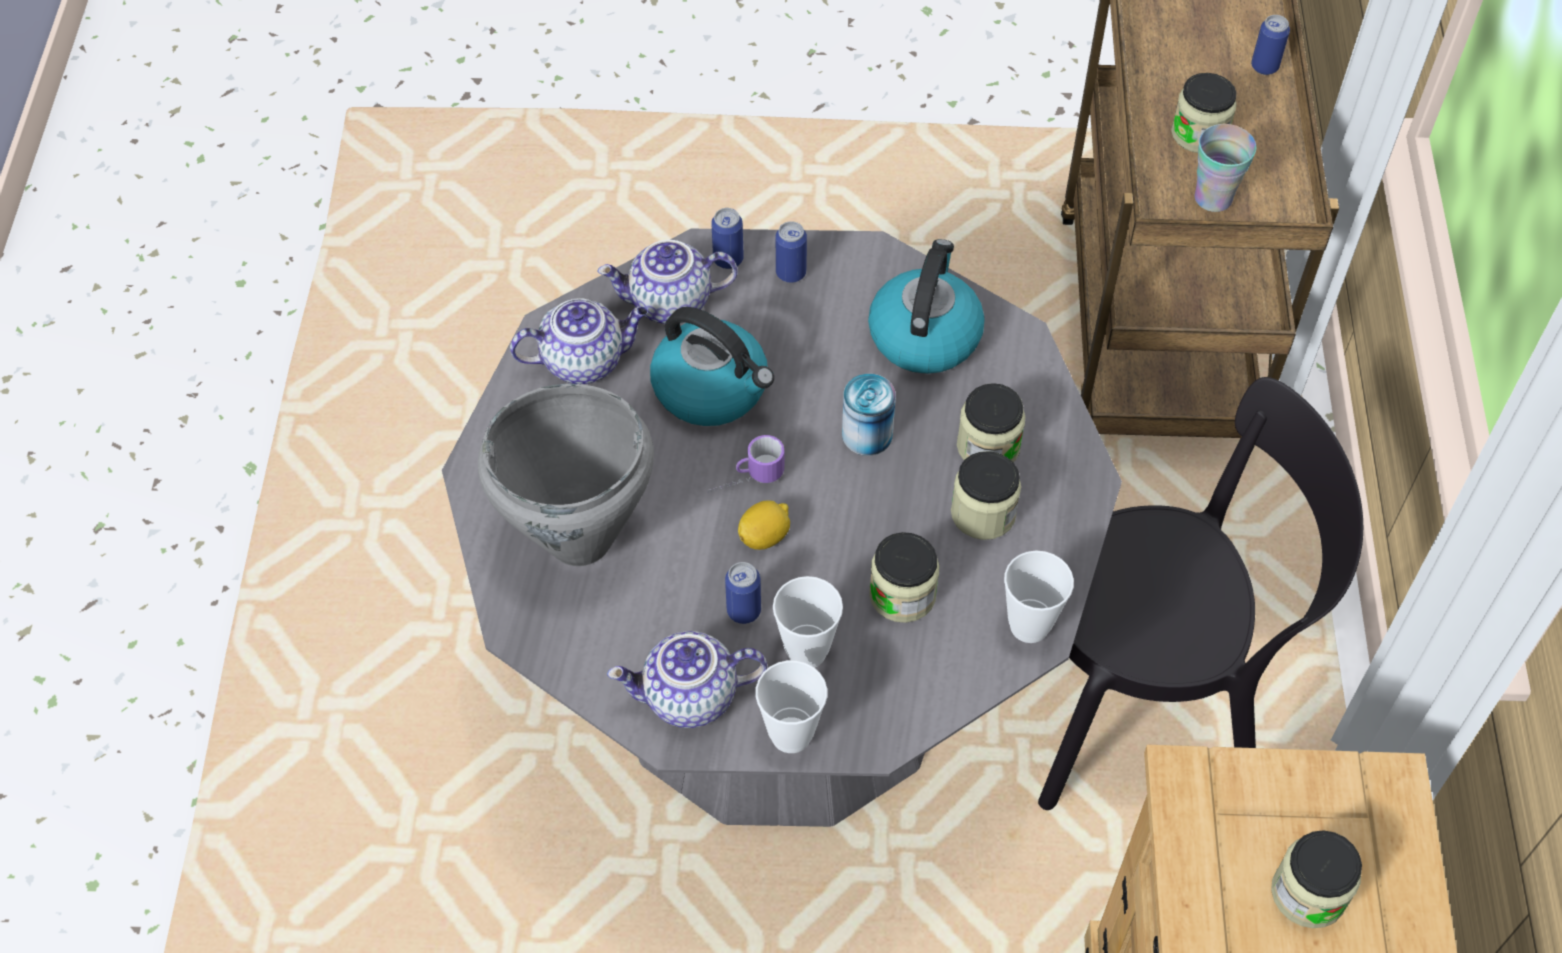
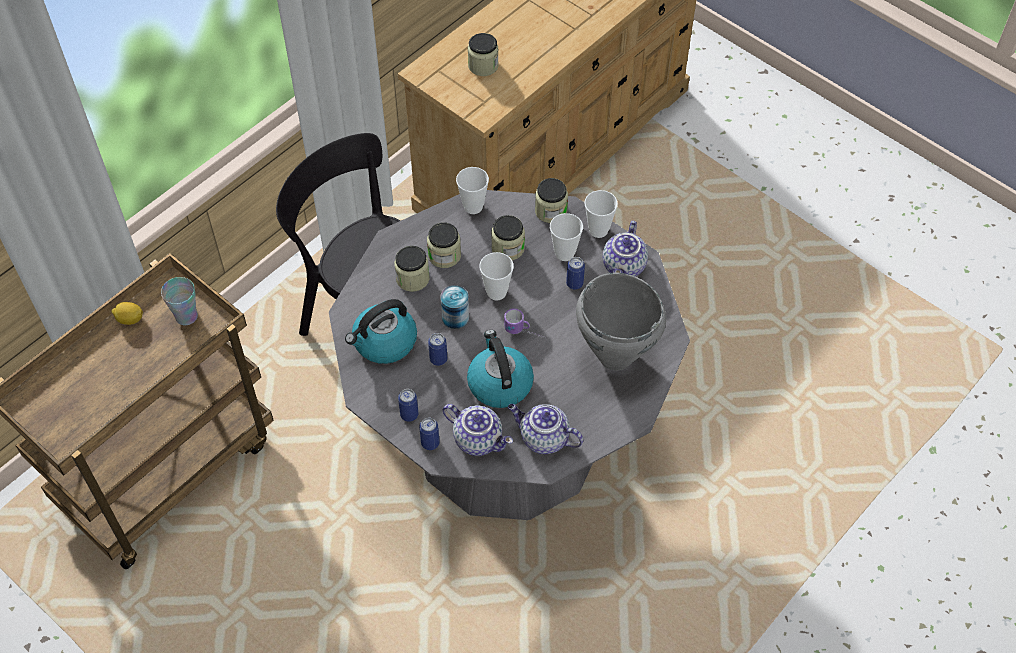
camera: 140 degrees left, 0 degrees up
teapot [607,631,767,728] -> teapot turned 75 degrees clockwise [603,221,648,277]
lemon [738,500,790,550] -> lemon moved to [111,302,143,325]
jar [1171,73,1237,153] -> jar moved to [535,178,568,223]
can [1251,15,1290,75] -> can moved to [428,333,447,366]
none -> cup [479,252,514,300]

